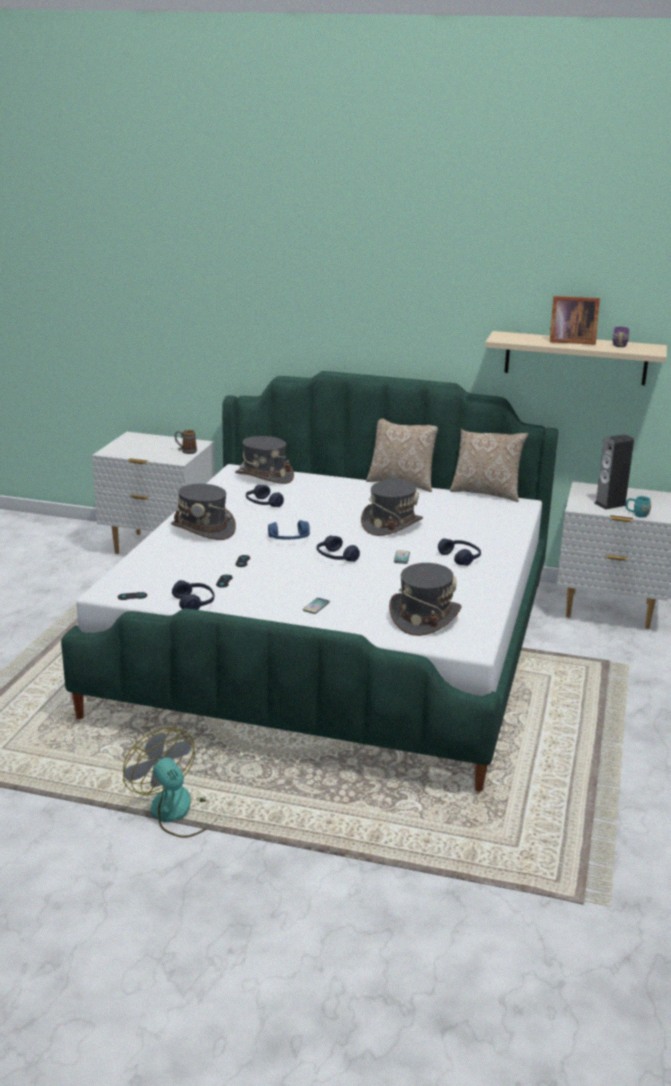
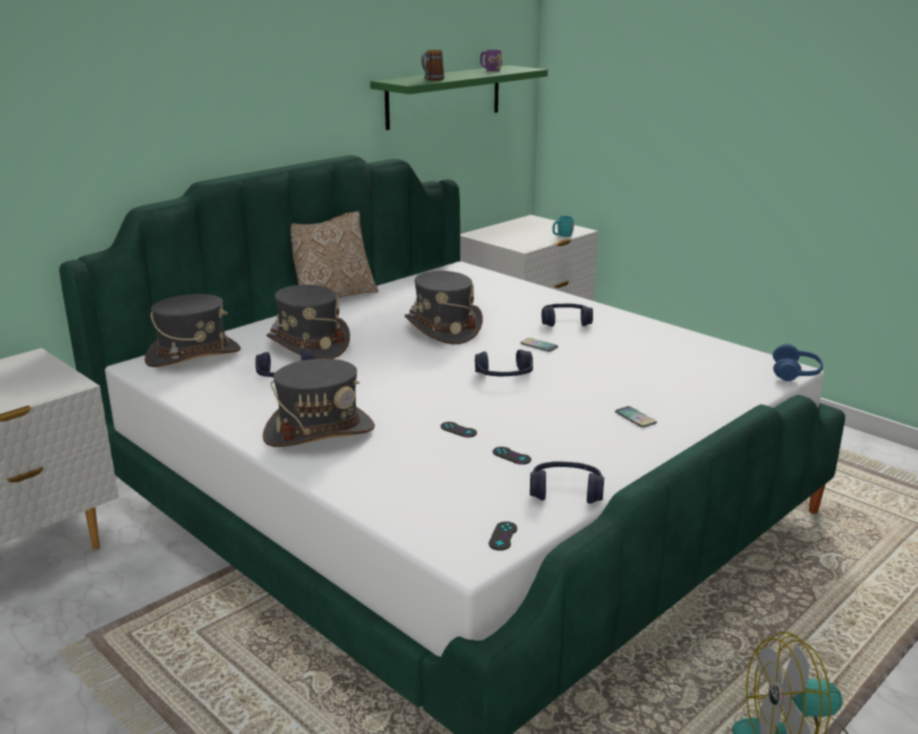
camera: 60 degrees left, 0 degrees up
mug [174,430,197,454] -> mug moved to [421,50,444,81]
blue headphones [268,520,310,540] -> blue headphones moved to [773,344,823,381]
grey hat [389,563,461,636] -> grey hat moved to [266,285,350,359]
pillow [450,428,529,502] -> none
beige shelf [485,331,667,385] -> green shelf [370,65,548,130]
picture frame [550,296,600,345] -> none
speaker [594,434,634,510] -> none

